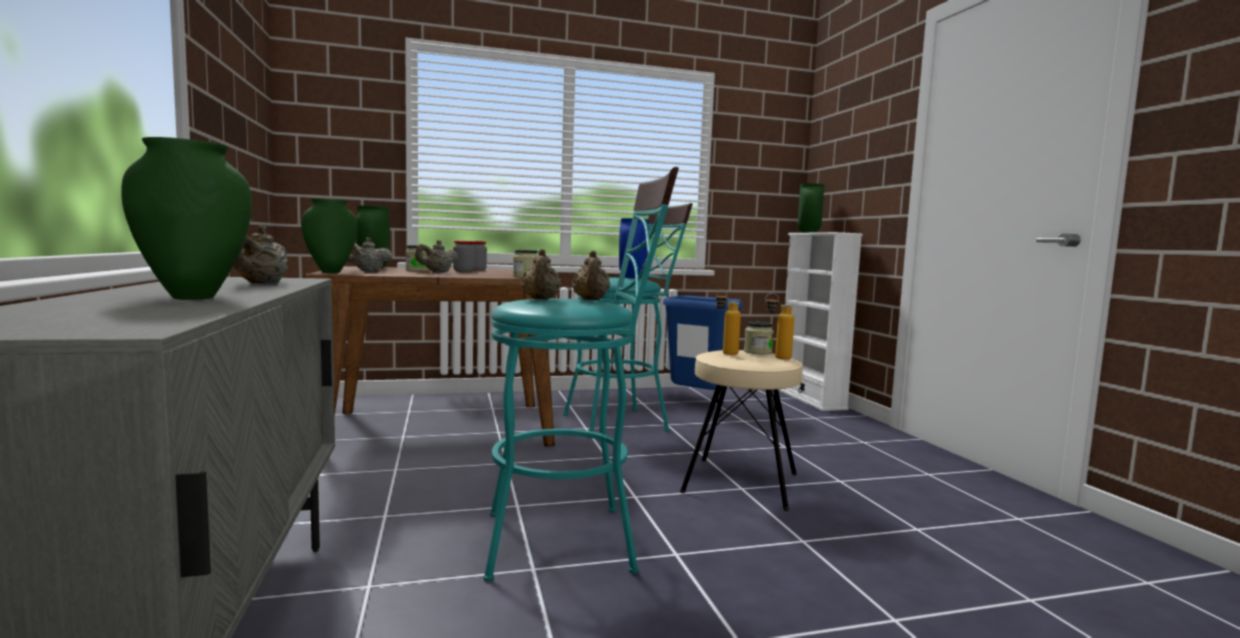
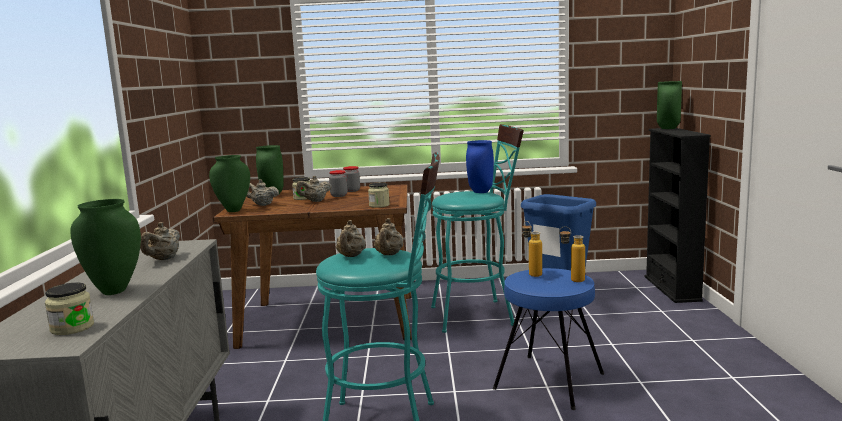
camera: 15 degrees right, 5 degrees up
beige stool [680,350,803,511] -> blue stool [493,268,604,410]
jar [744,321,773,354] -> jar moved to [45,283,94,335]
white bookcase [778,232,863,411] -> black bookcase [644,128,711,303]

